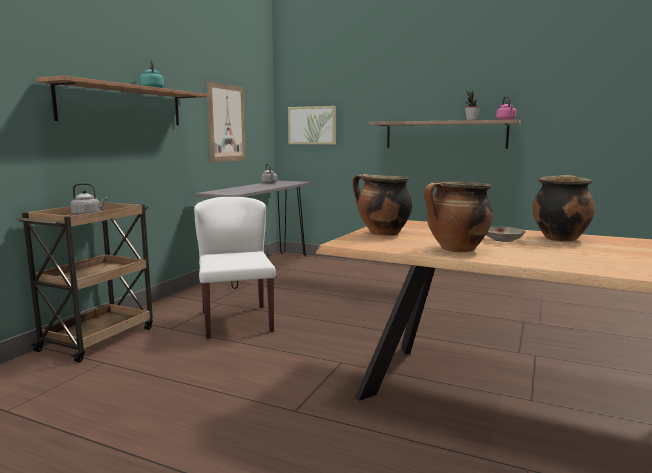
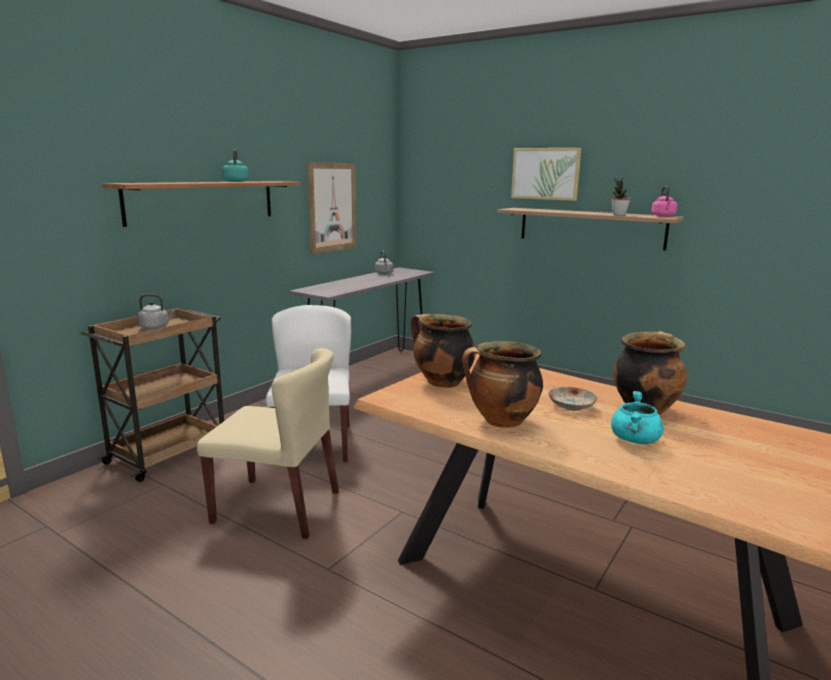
camera: 10 degrees right, 5 degrees up
picture [288,106,336,144] -> picture moved to [511,148,581,201]
none -> beige chair [197,348,339,539]
none -> turquoise cooking pot [611,391,664,444]

